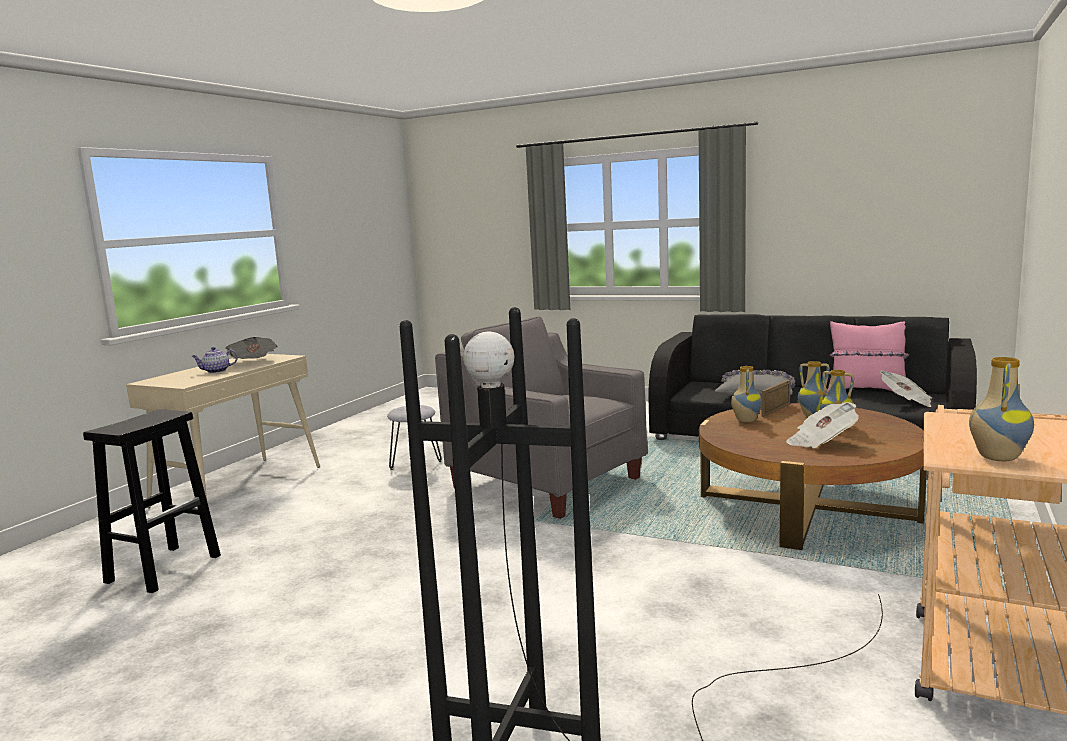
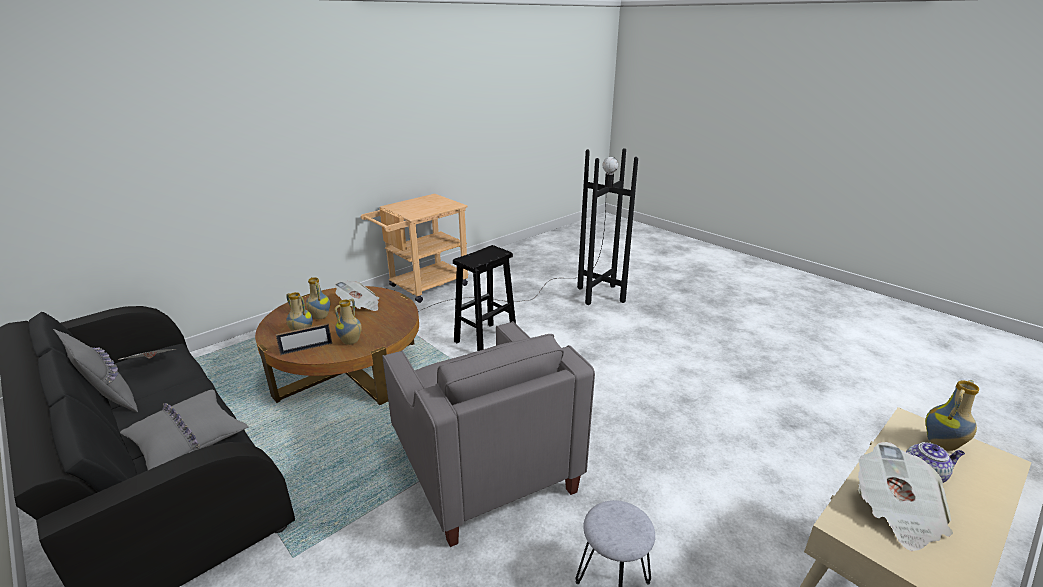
camera: 160 degrees left, 15 degrees up
black stool [83,409,221,593] -> black stool moved to [453,245,516,351]
pink pillow [828,321,910,392] -> grey pillow [53,329,138,412]
vase [969,357,1034,461] -> vase moved to [926,380,979,451]

